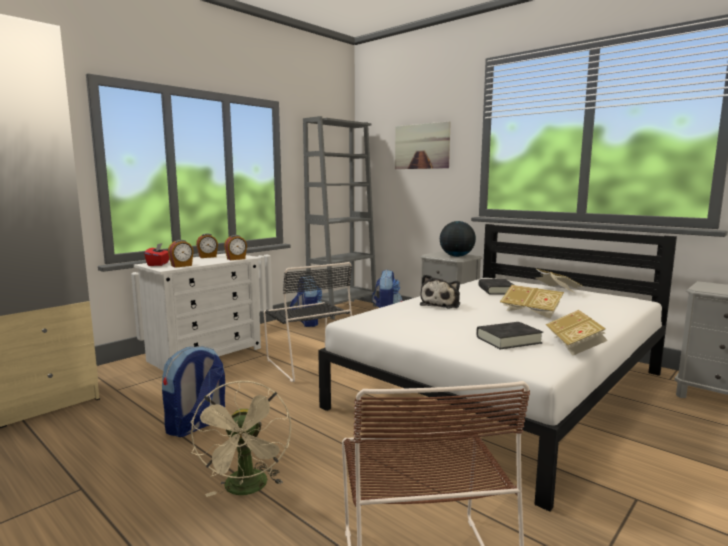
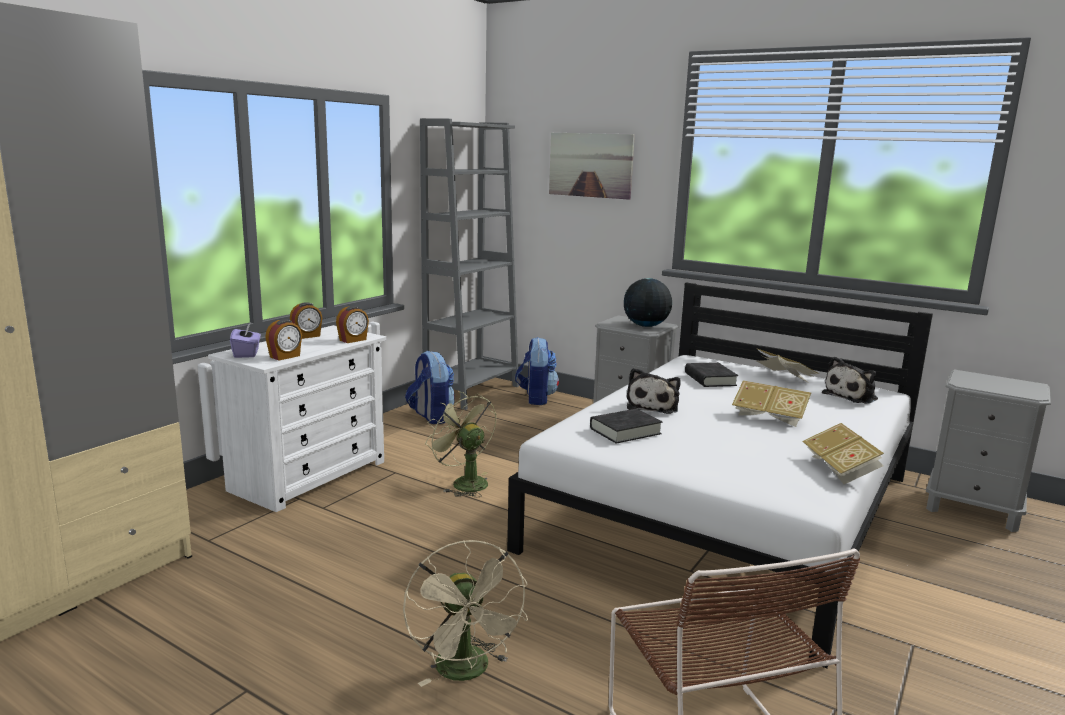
camera: 10 degrees left, 5 degrees up
red tissue box [144,243,169,266] -> purple tissue box [230,322,261,358]
backpack [162,346,225,437] -> none
black chair [264,262,352,382] -> green fan [425,392,496,497]
black book [476,322,543,349] -> black book moved to [590,409,663,444]
none -> plush toy [822,356,878,404]

